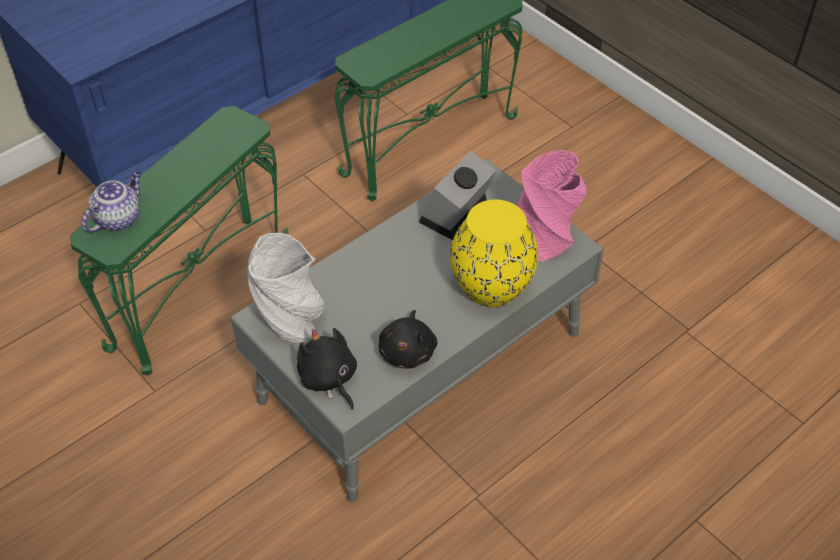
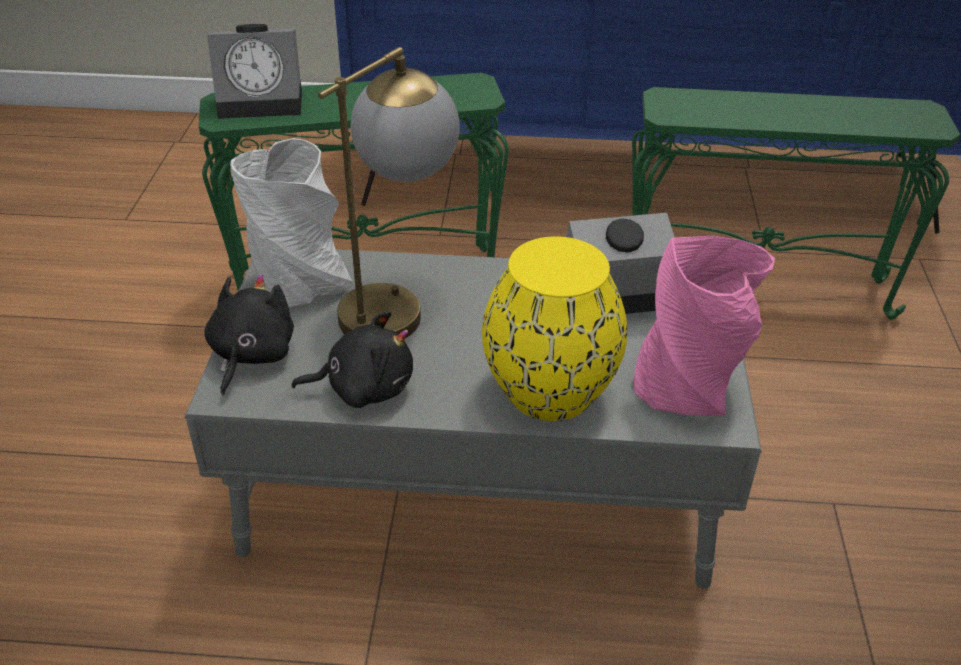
camera: 45 degrees right, 10 degrees down
teapot [82,171,141,232] -> alarm clock [207,24,302,119]
black plush toy [379,310,437,369] -> black plush toy turned 150 degrees counterclockwise [291,311,413,408]
none -> table lamp [318,47,459,338]

